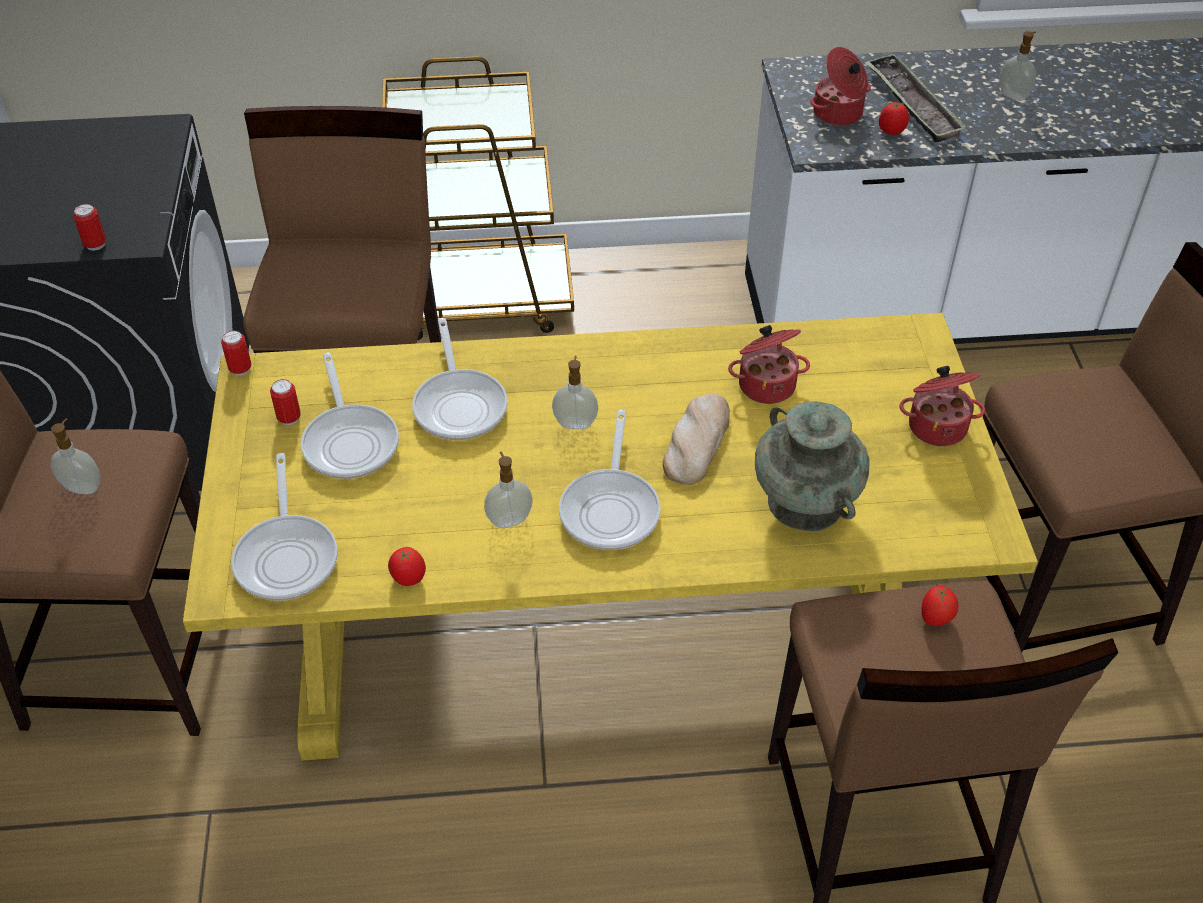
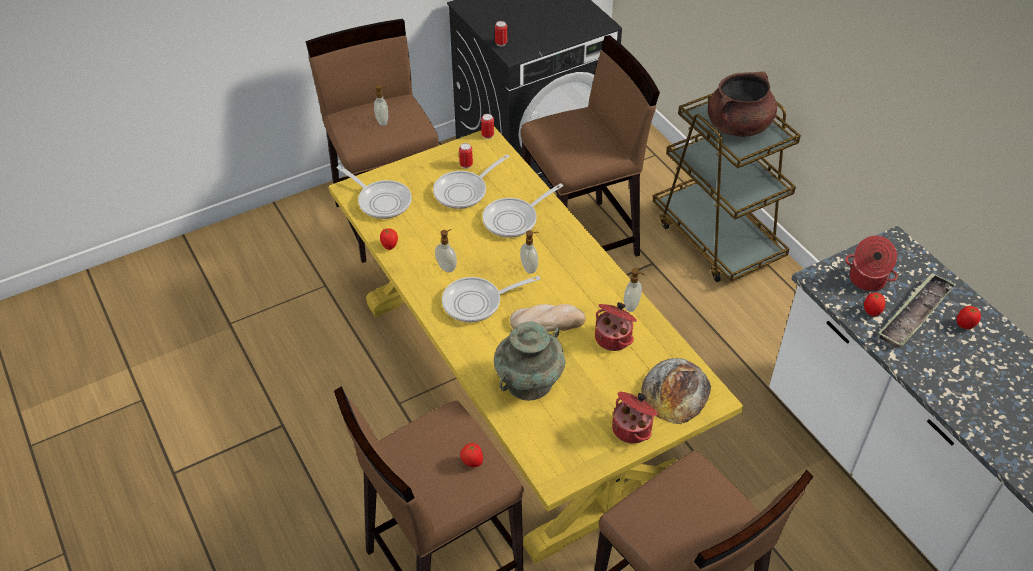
camera: 65 degrees right, 0 degrees up
frying pan [231,453,338,601] -> frying pan turned 105 degrees counterclockwise [337,165,412,219]
soap dispenser [999,31,1036,101] -> soap dispenser moved to [624,268,645,312]
none -> bread [641,358,711,424]
none -> brown cooking pot [708,71,777,137]
none -> tomato [957,306,981,329]

